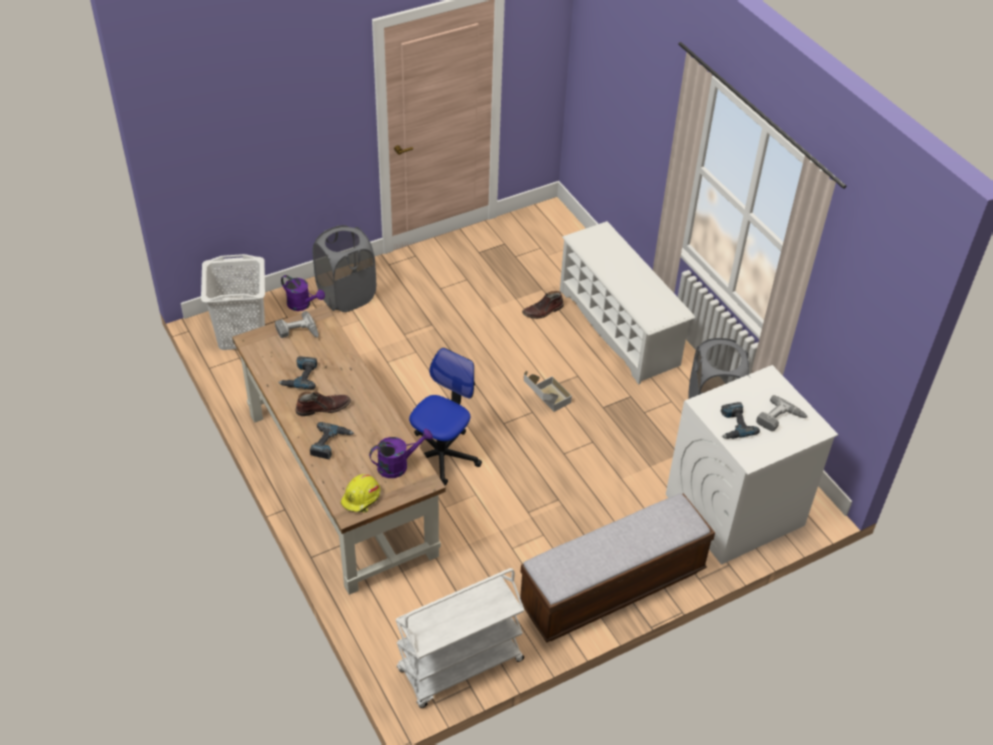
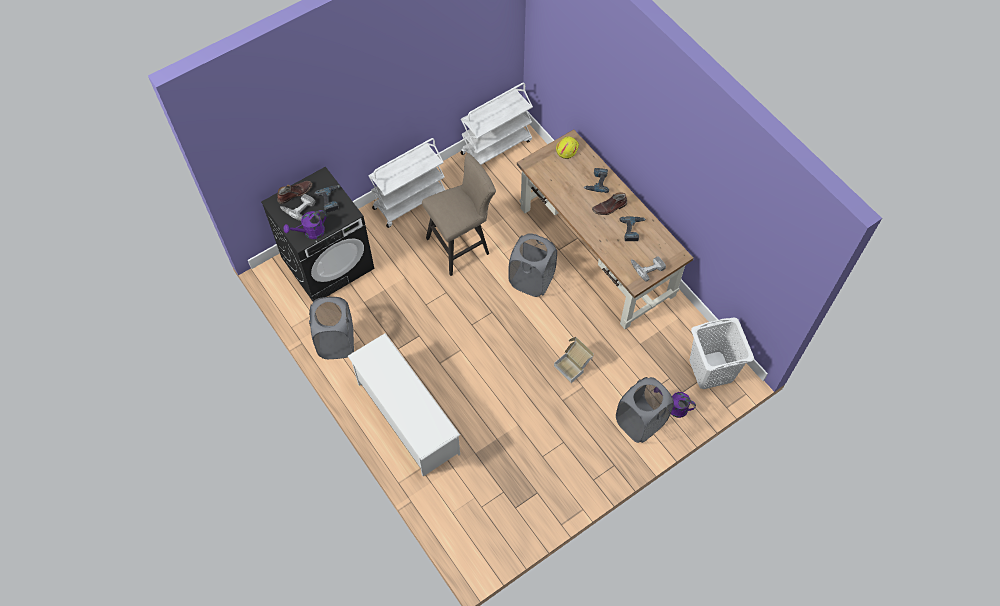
camera: 175 degrees right, 15 degrees up
purple watering can [369,429,433,478] -> purple watering can moved to [284,210,327,239]
office chair [409,348,482,485] -> grey laundry basket [508,233,557,297]
bench [520,493,715,643] -> white cart [369,138,445,228]
brown boot [522,291,564,319] -> brown boot moved to [277,181,312,204]
cardboard box [524,371,572,412] -> cardboard box moved to [554,337,594,383]
white washing machine [666,365,838,565] -> black washing machine [261,166,374,302]
none -> beige stool [422,153,496,276]

